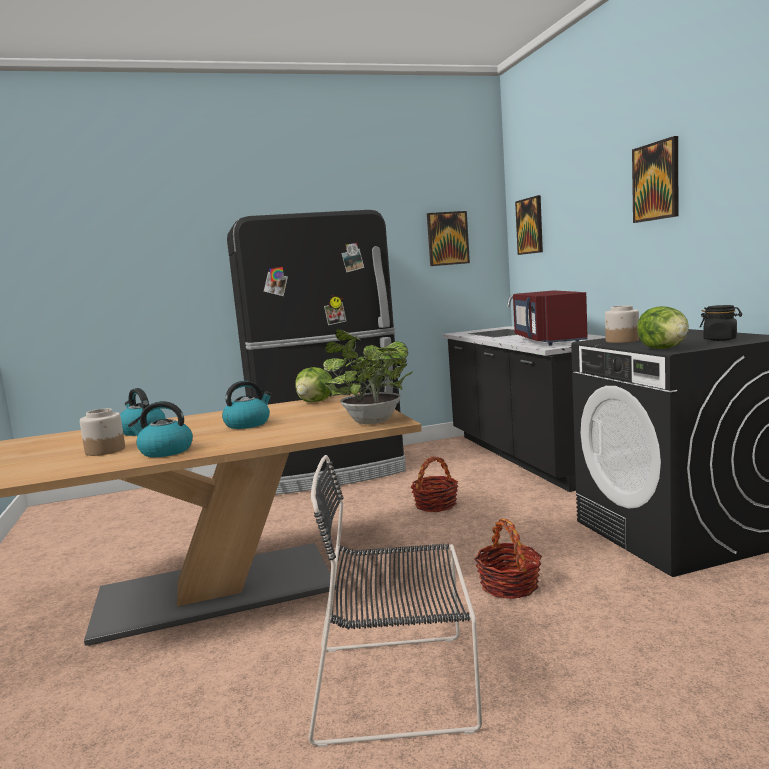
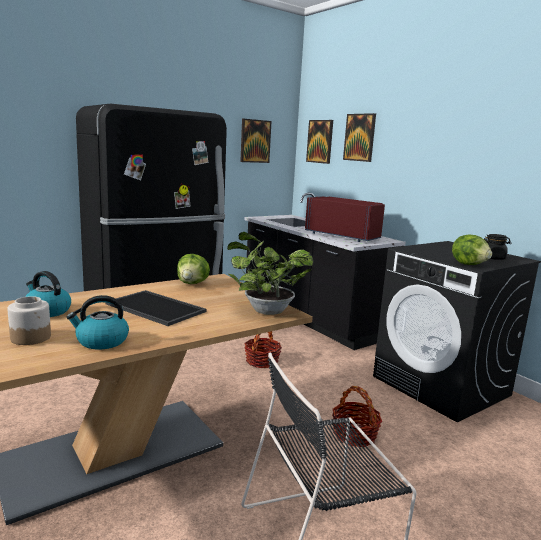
camera: 20 degrees left, 5 degrees up
kettle [222,381,272,429] -> tray [106,290,206,326]
red microwave [513,291,588,345] -> red microwave turned 150 degrees clockwise [305,196,385,242]
jar [605,305,639,343] -> none
picture [632,136,678,223] -> picture moved to [343,113,376,162]

